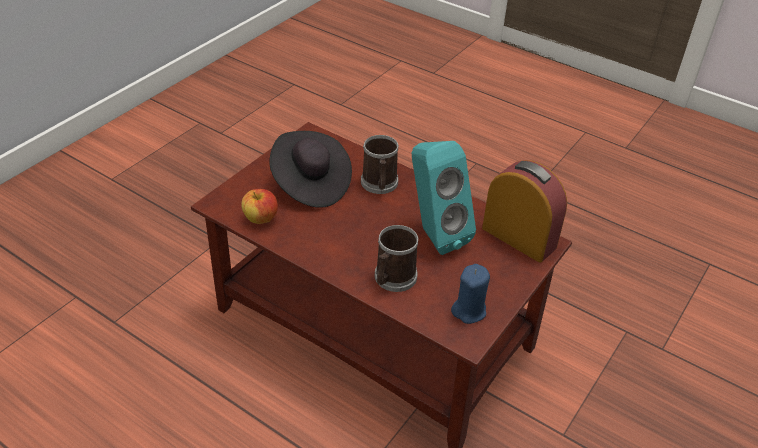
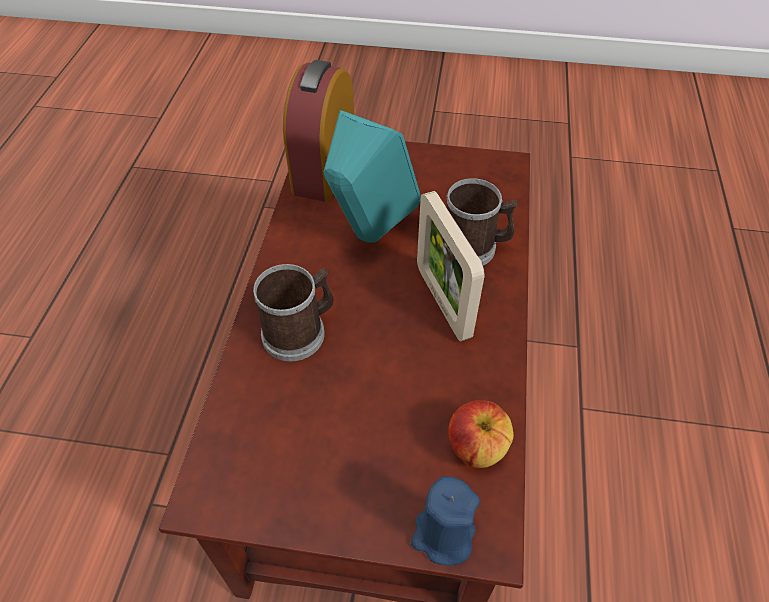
camera: 115 degrees left, 10 degrees up
black hat [269,131,352,208] -> none
blue candle [451,264,490,324] -> blue candle moved to [411,476,480,566]
none -> picture frame [417,191,485,341]

